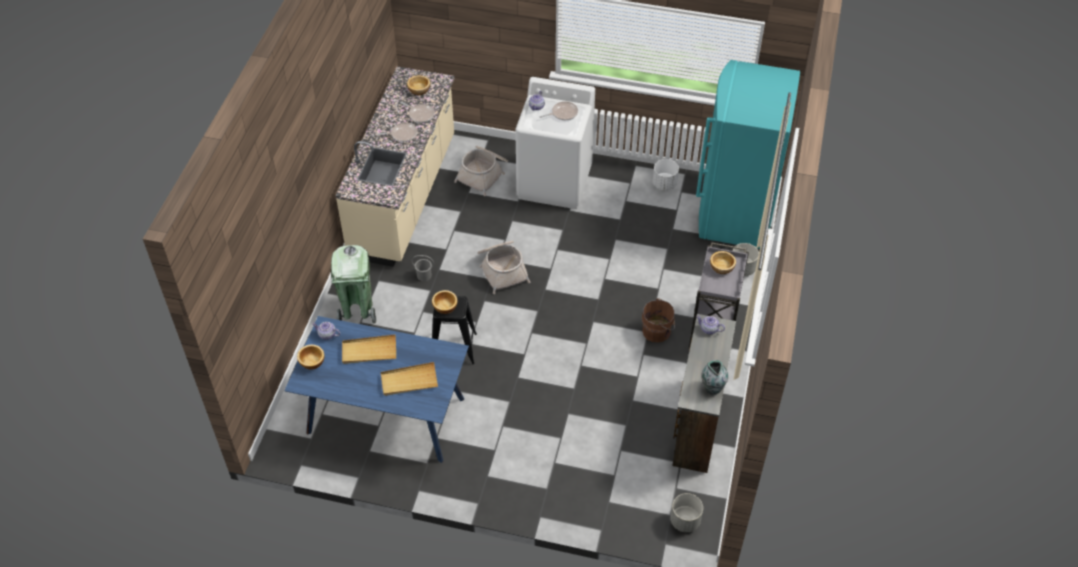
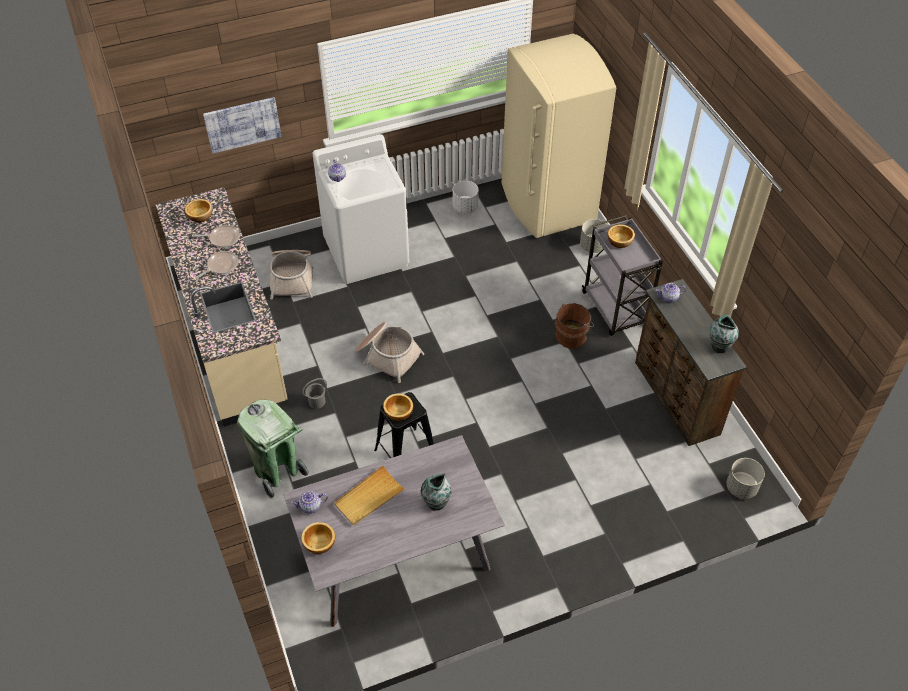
camera: 35 degrees left, 0 degrees up
blue dining table [284,316,469,463] -> grey dining table [283,435,505,627]
beige tray [381,362,438,396] -> vase [421,473,452,511]
frying pan [540,101,578,120] -> none
turquoise fridge [696,60,800,249] -> beige fridge [502,34,616,238]
none -> picture [203,97,281,153]

